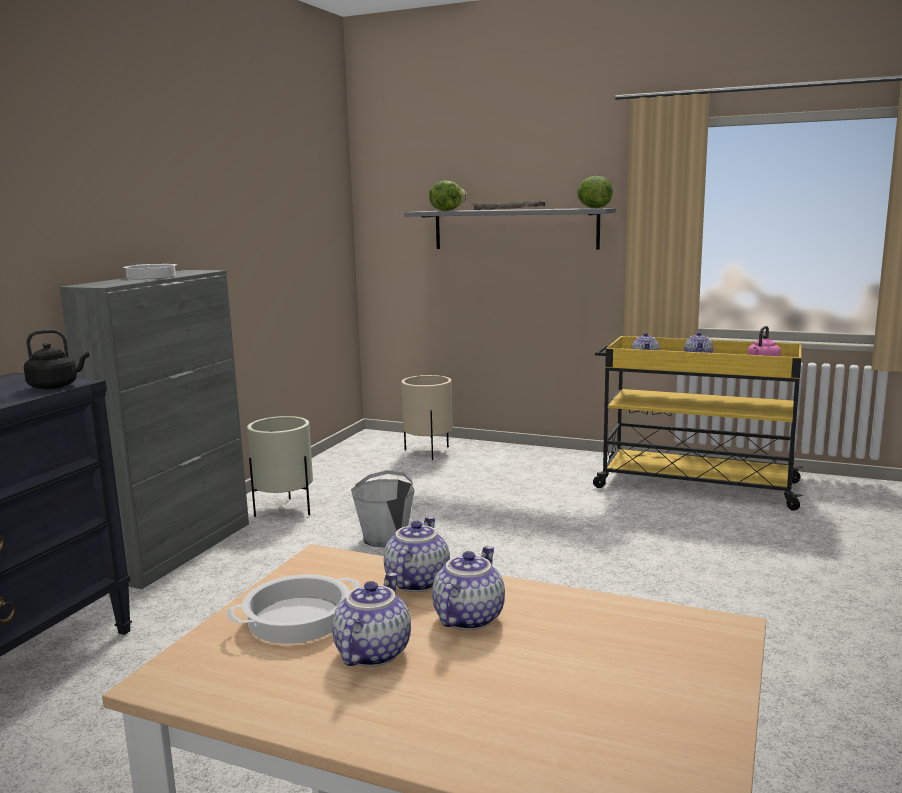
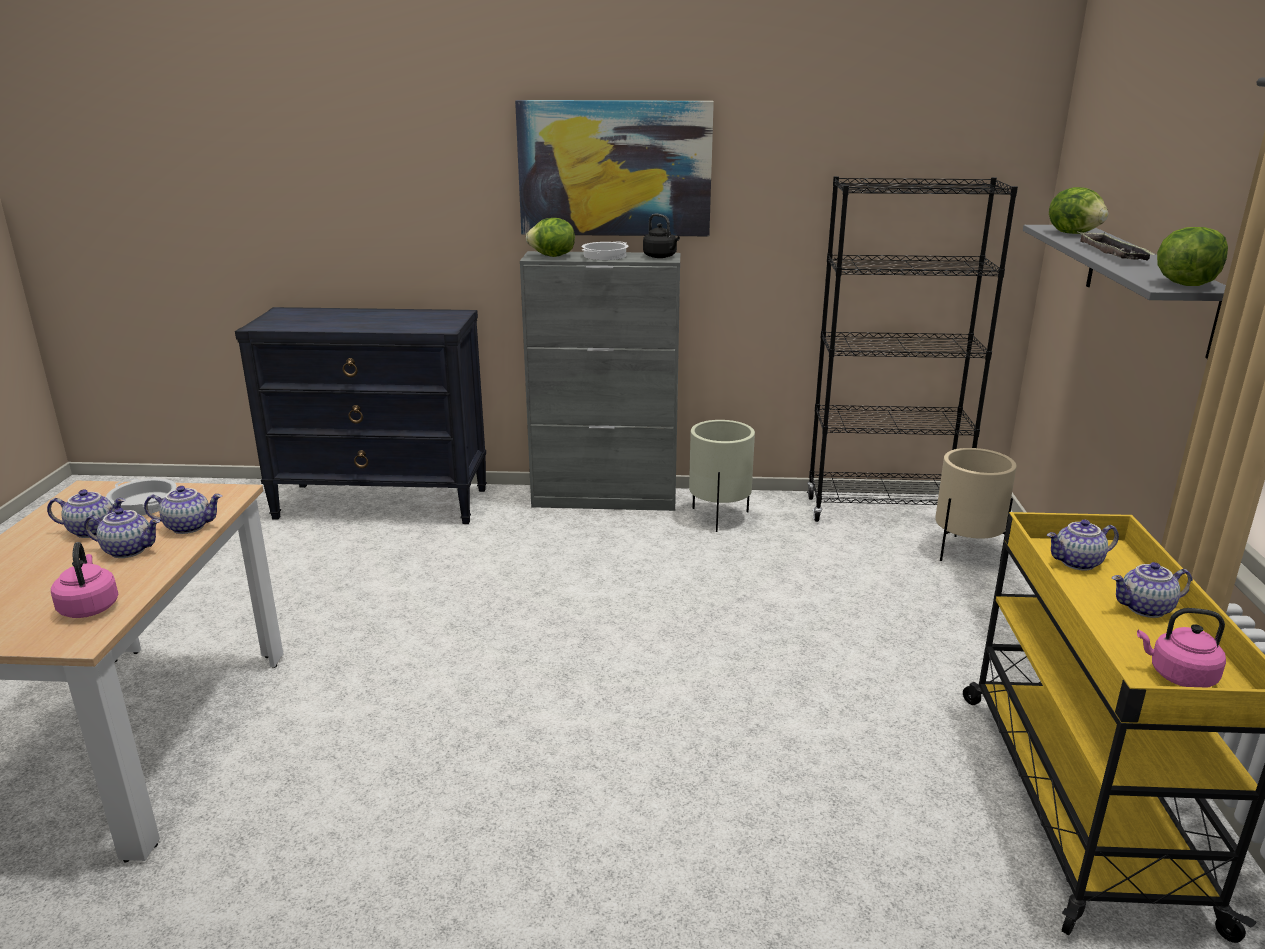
camera: 70 degrees right, 10 degrees up
black kettle [24,330,89,389] -> black kettle moved to [643,214,680,258]
grey bucket [351,470,415,548] -> none
none -> pink kettle [51,542,118,618]
none -> picture [515,100,714,236]
none -> lettuce [526,218,575,257]
none -> black bookcase [807,176,1018,522]

